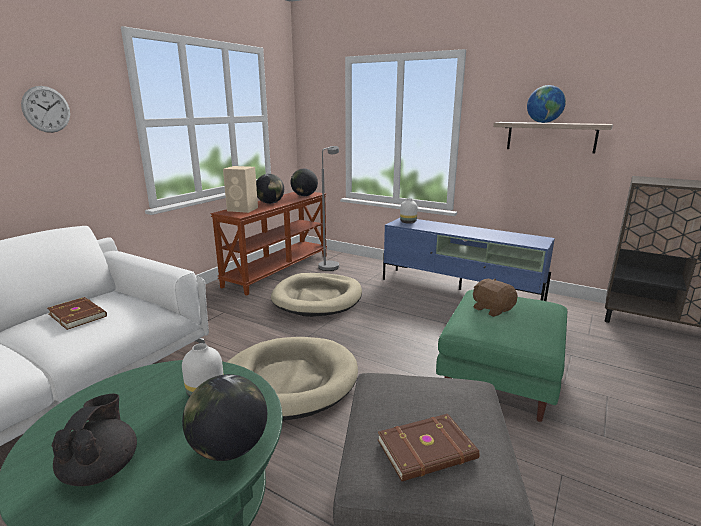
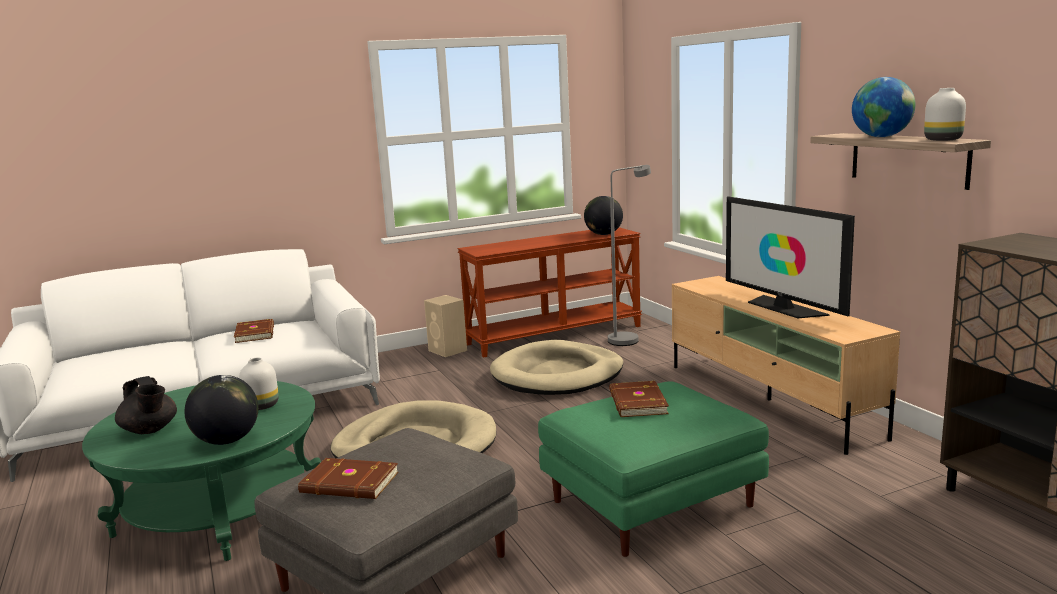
camera: 35 degrees right, 5 degrees down
wall clock [21,86,70,133] -> none
black teapot [52,394,137,486] -> black teapot turned 105 degrees clockwise [115,376,177,434]
beige speaker [223,166,258,213] -> beige speaker moved to [424,295,467,357]
globe [256,174,284,204] -> none
blue tv stand [383,218,555,301] -> beige tv stand [672,276,900,455]
white vase [400,198,418,224] -> white vase moved to [924,88,966,141]
brown plush toy [473,279,518,317] -> brown book [609,381,669,417]
none -> television [726,196,855,318]

